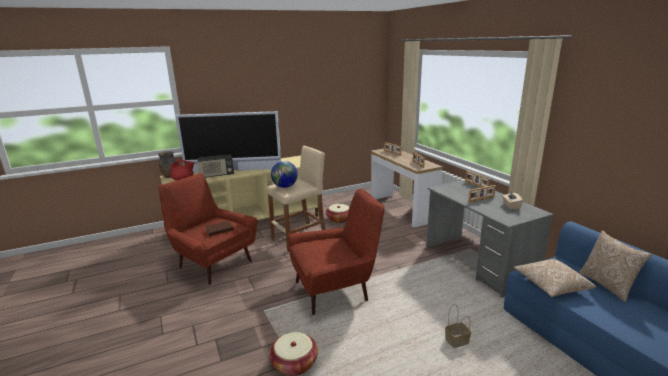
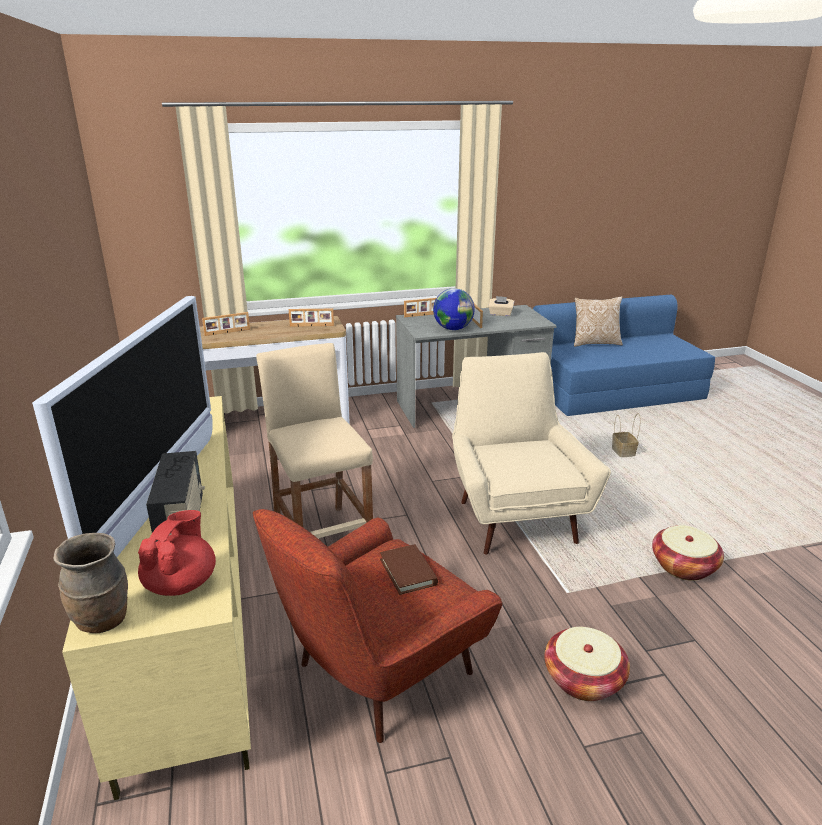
camera: 80 degrees left, 5 degrees up
globe [271,161,298,188] -> globe moved to [433,288,475,330]
red armchair [288,189,385,315] -> beige armchair [452,352,611,555]
basket [326,204,350,223] -> basket moved to [544,627,630,701]
pillow [514,259,596,297] -> none

